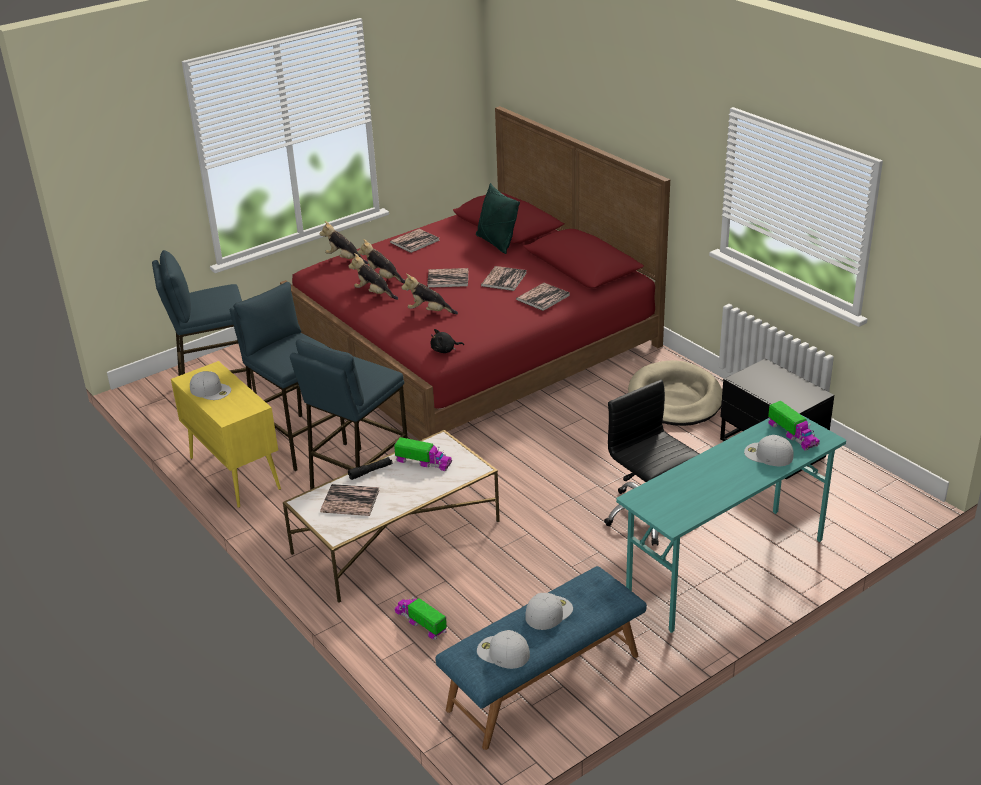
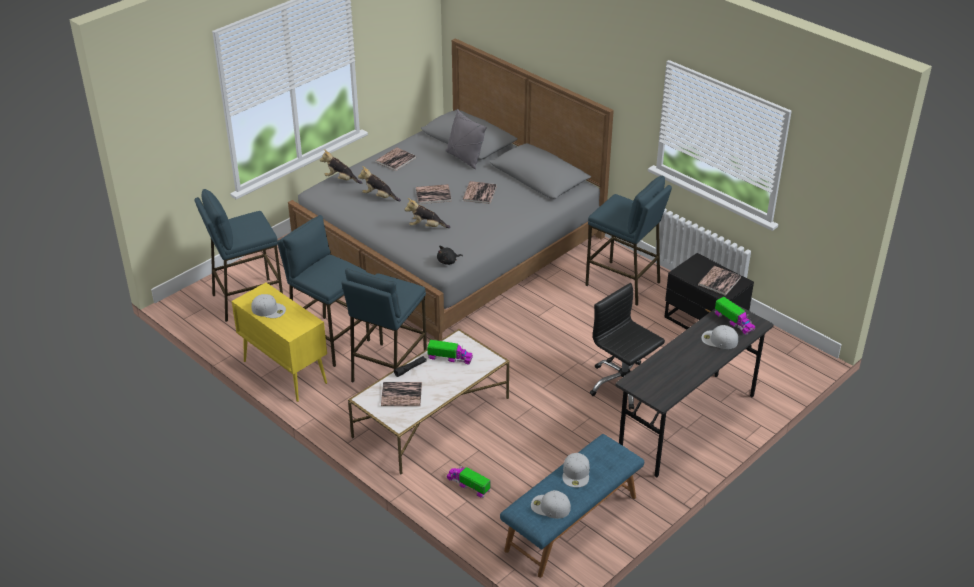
camera: 10 degrees left, 5 degrees up
red bed [280,106,670,440] -> grey bed [288,38,614,341]
plush toy [348,253,398,300] -> none
green pillow [476,183,520,254] -> grey pillow [446,109,487,169]
book [516,283,570,311] -> book moved to [698,266,741,296]
white cap [525,593,573,630] -> white cap turned 150 degrees clockwise [562,453,590,487]
turquoise desk [616,414,846,633] -> grey desk [615,303,774,477]
beige dog bed [628,360,722,426] -> blue stool [586,176,672,306]

